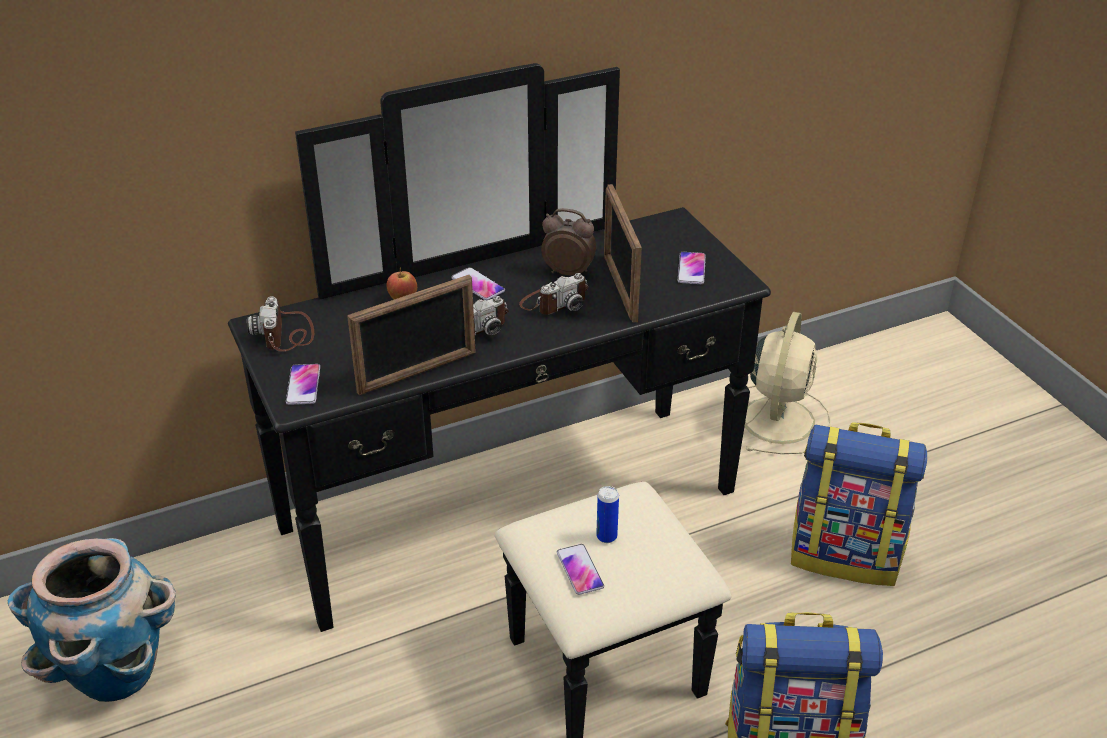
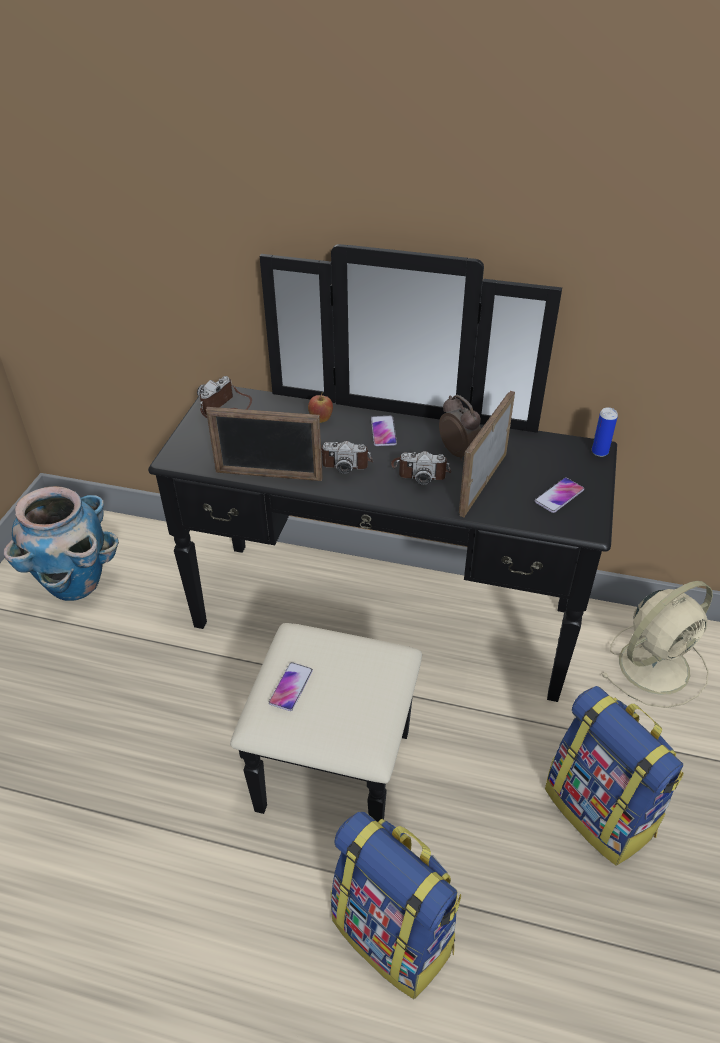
camera: 40 degrees right, 5 degrees up
phone [286,364,320,405] -> none
can [596,486,619,543] -> can moved to [592,408,618,457]

